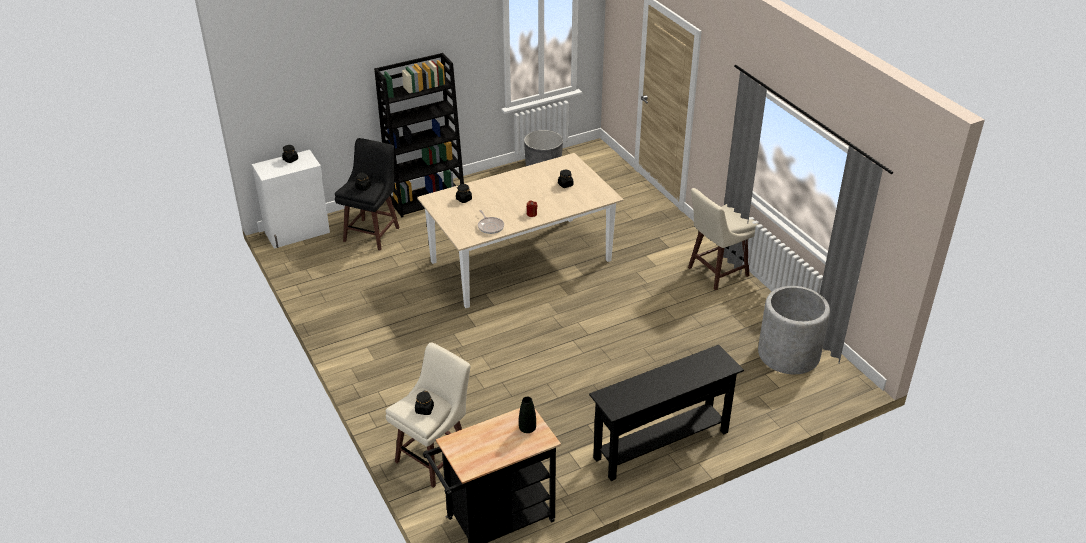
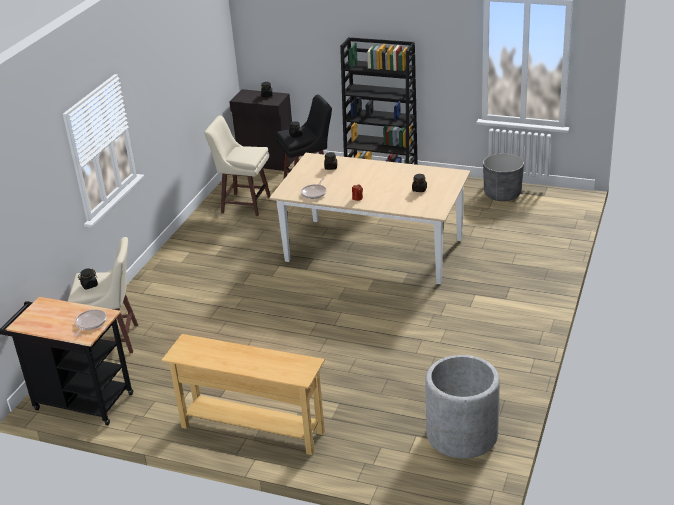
camera: 50 degrees right, 5 degrees down
white cabinet [252,150,330,249] -> black cabinet [229,89,294,171]
black vase [519,397,536,433] -> frying pan [73,309,107,337]
black console table [589,345,744,481] -> beige console table [162,334,325,455]
beige stool [688,188,759,290] -> beige stool moved to [204,116,271,216]

